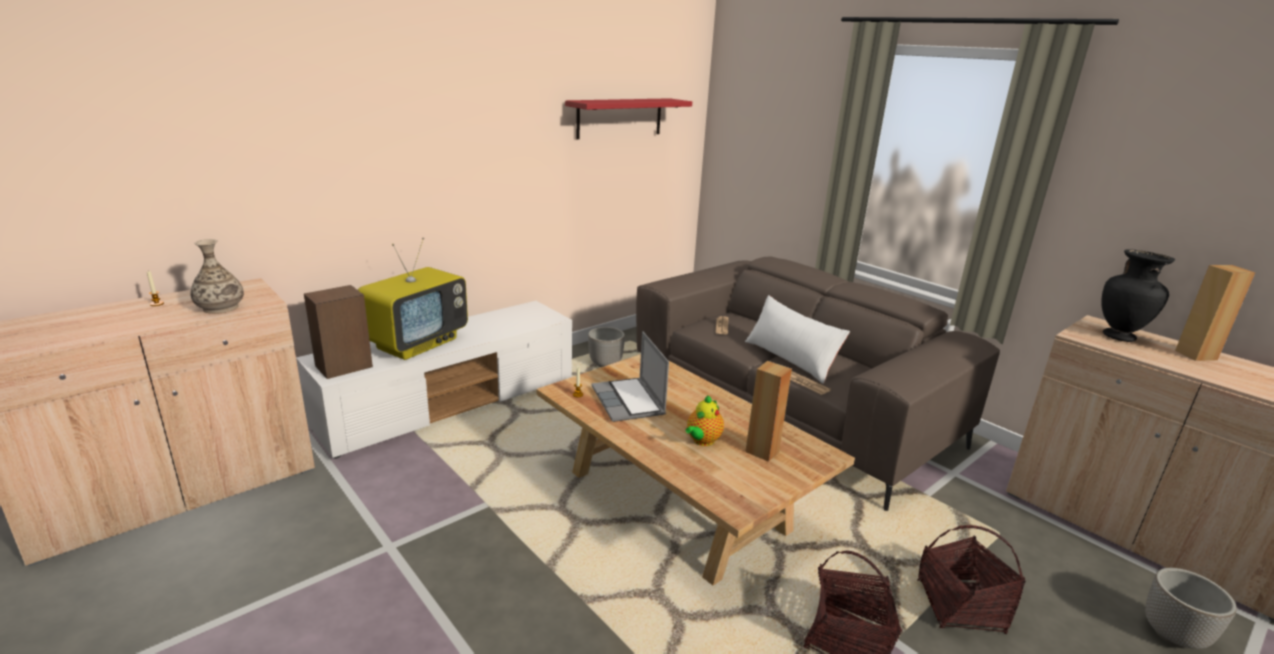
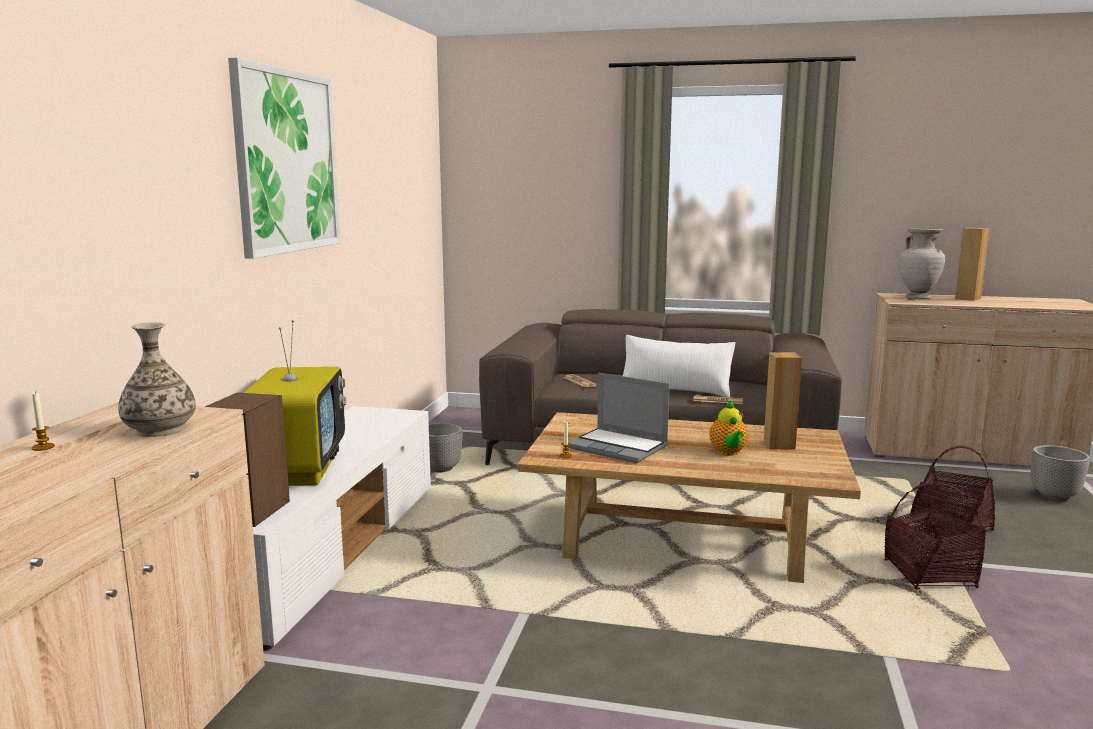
camera: 35 degrees left, 10 degrees down
red shelf [565,98,692,139] -> none
black vase [1101,249,1175,342] -> beige vase [899,228,945,299]
none -> picture [228,58,341,259]

